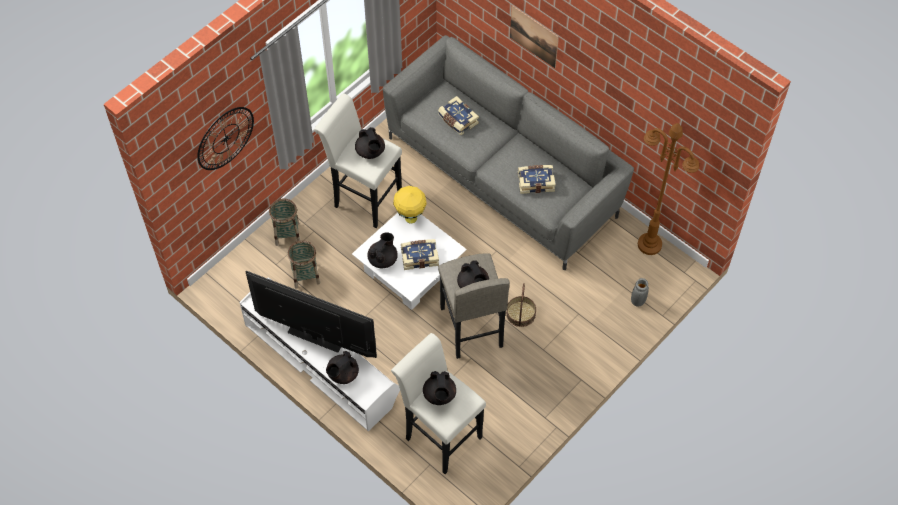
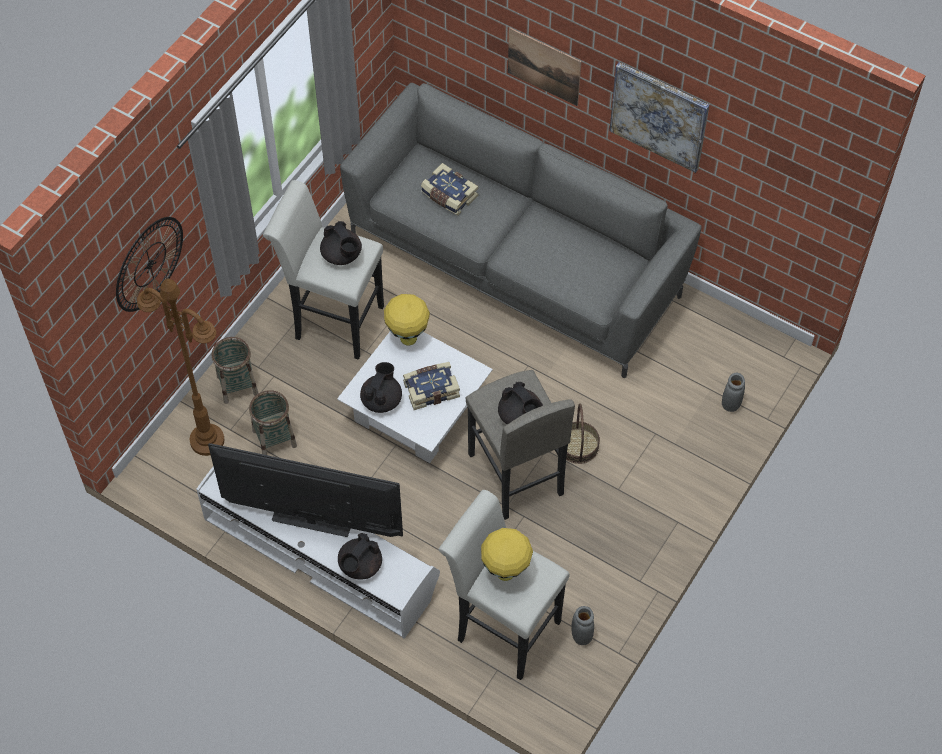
camera: 10 degrees left, 0 degrees up
black teapot [423,371,456,405] -> yellow table lamp [481,528,533,581]
book [518,165,556,194] -> none
brown floor lamp [638,123,699,255] -> brown floor lamp moved to [137,279,224,456]
none -> grey vase [571,606,594,645]
none -> picture [609,62,709,173]

